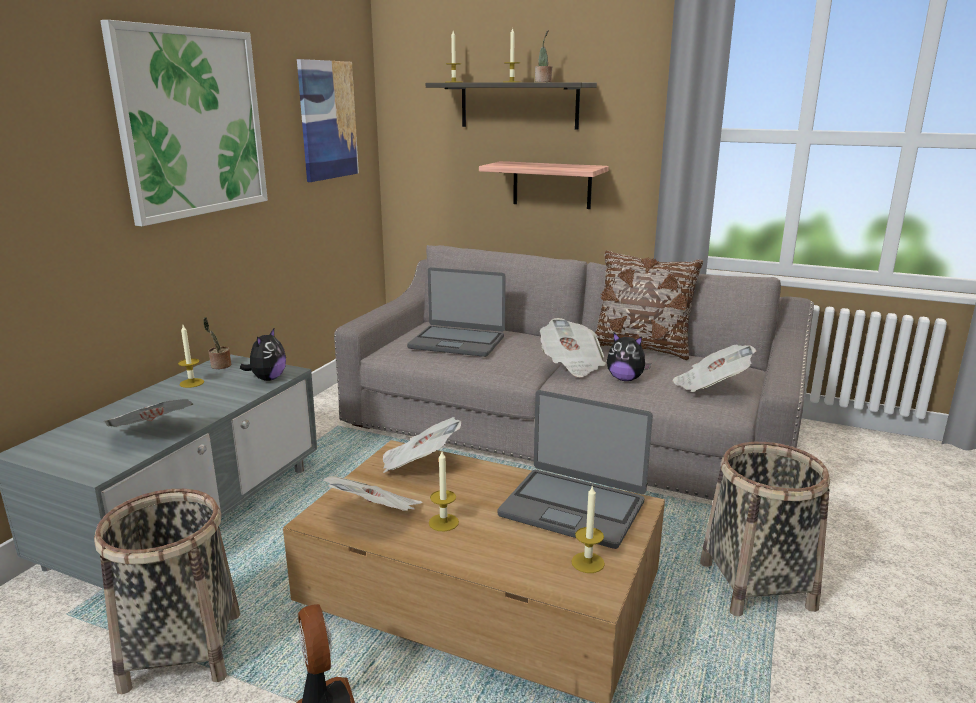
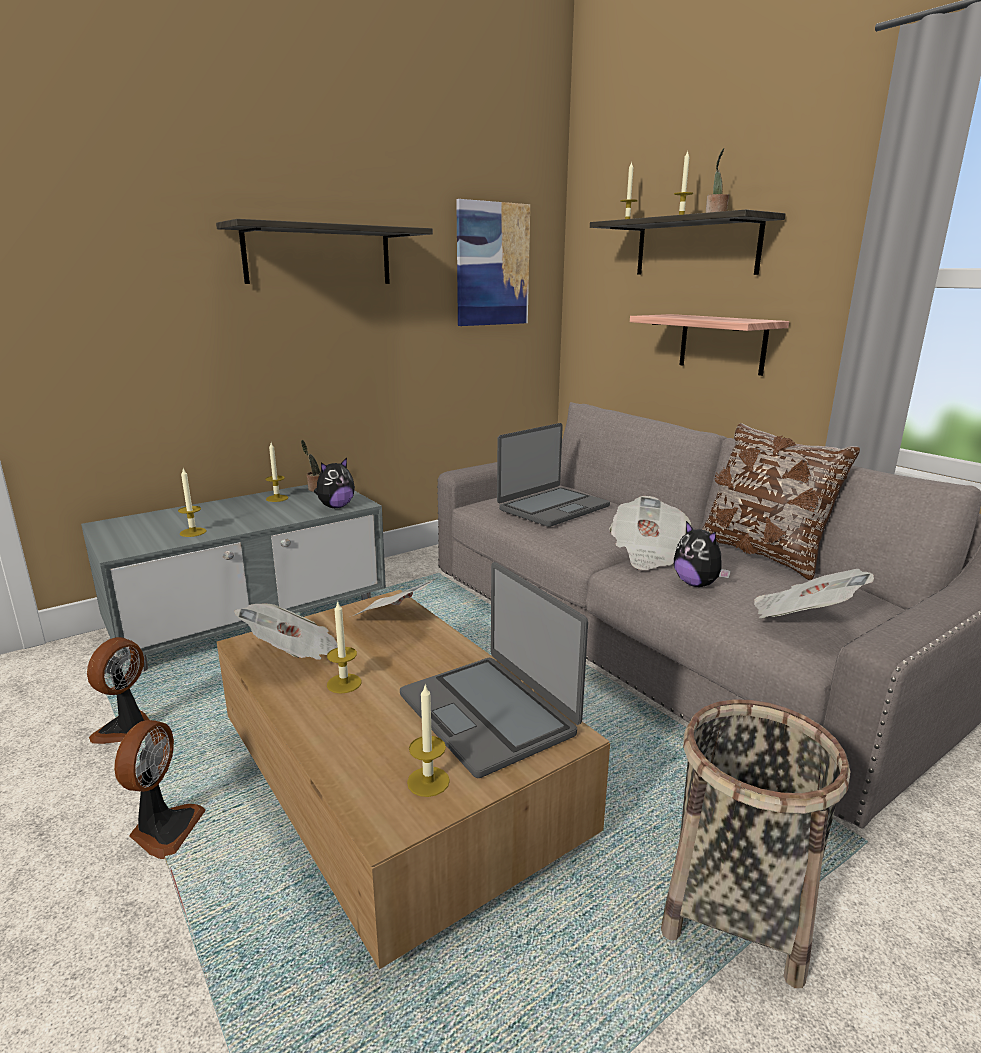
camera: 30 degrees right, 0 degrees up
basket [94,489,240,694] -> fan [87,637,149,744]
picture [100,20,268,226] -> shelf [216,219,433,284]
newspaper [104,399,193,427] -> candle [178,469,207,537]
laptop [407,267,506,357] -> laptop turned 90 degrees counterclockwise [497,423,610,527]

